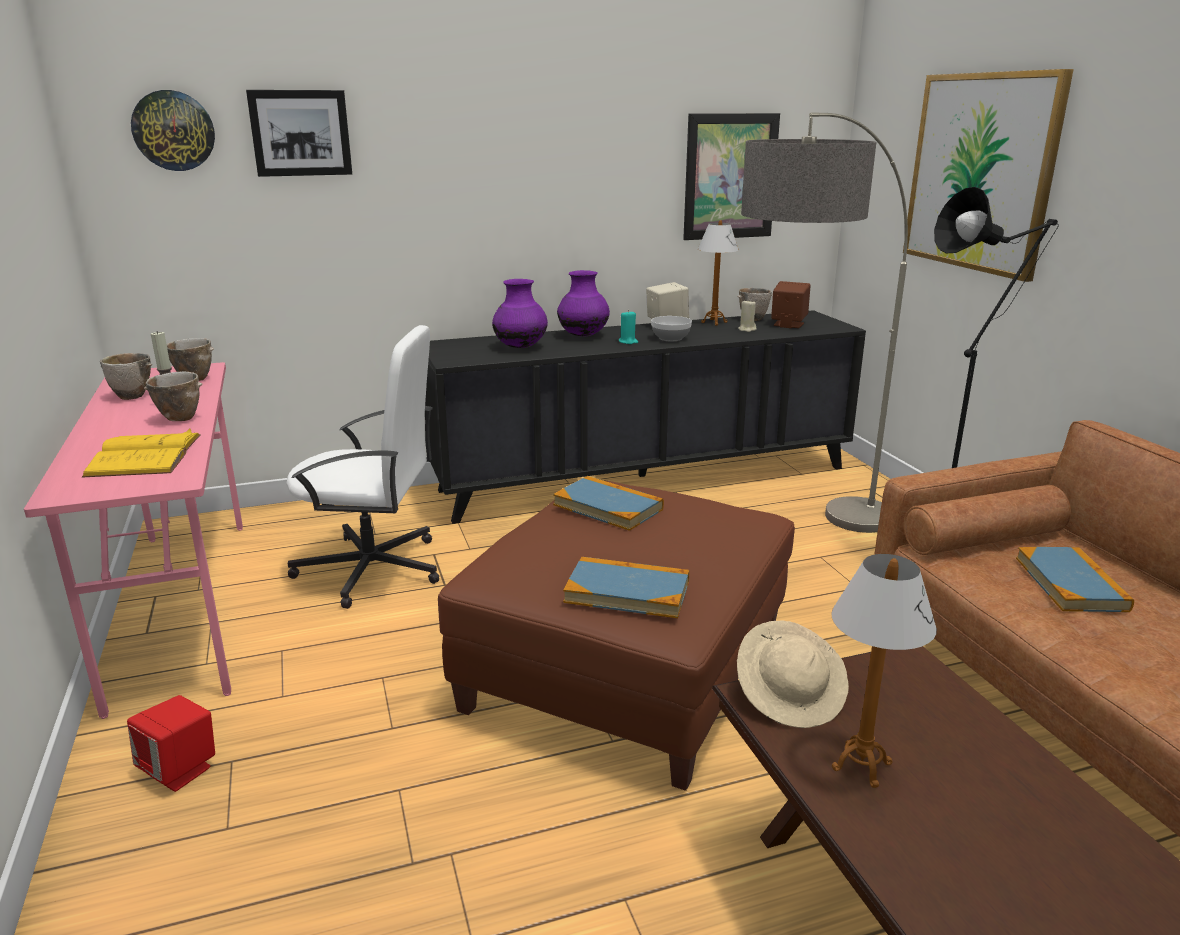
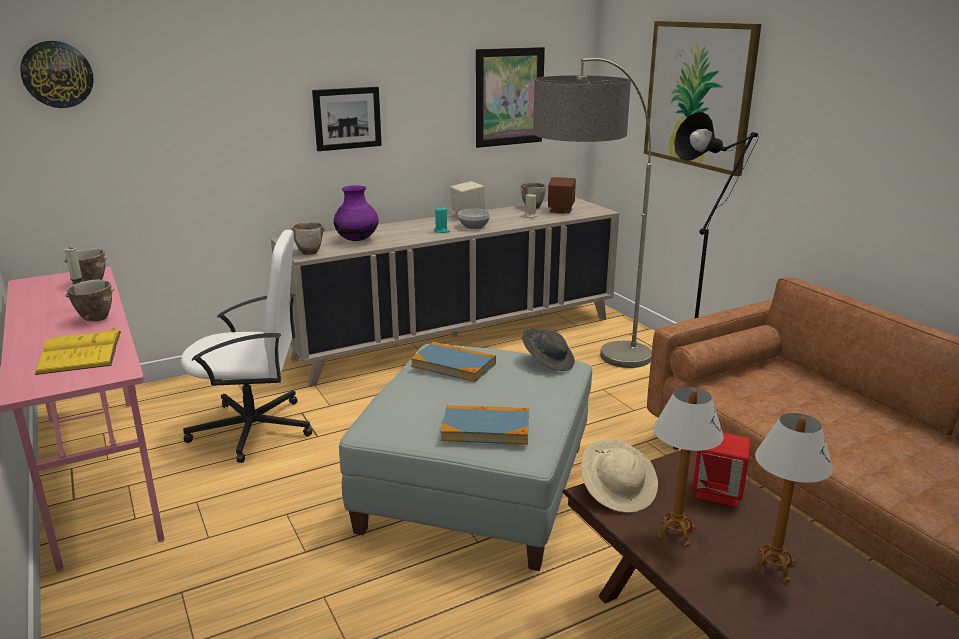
camera: 10 degrees left, 0 degrees up
bowl [100,353,152,400] -> bowl moved to [292,222,326,255]
red speaker [127,695,215,792] -> red speaker moved to [693,433,751,507]
picture [246,90,352,177] -> picture moved to [312,87,382,151]
black cabinet [425,310,866,524] -> beige cabinet [271,198,619,387]
brown ottoman [438,480,795,791] -> grey ottoman [339,344,592,571]
purple vase [557,270,610,336] -> none
table lamp [698,220,739,326] -> table lamp moved to [753,413,833,583]
book [1016,547,1134,612] -> none
none -> grey hat [522,328,575,371]

